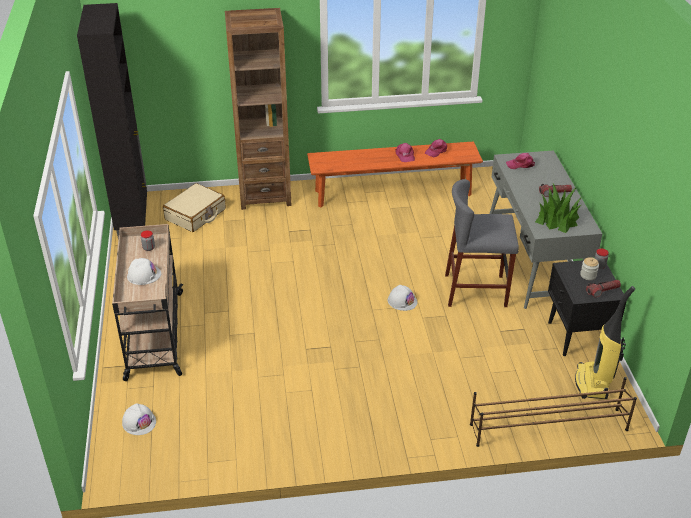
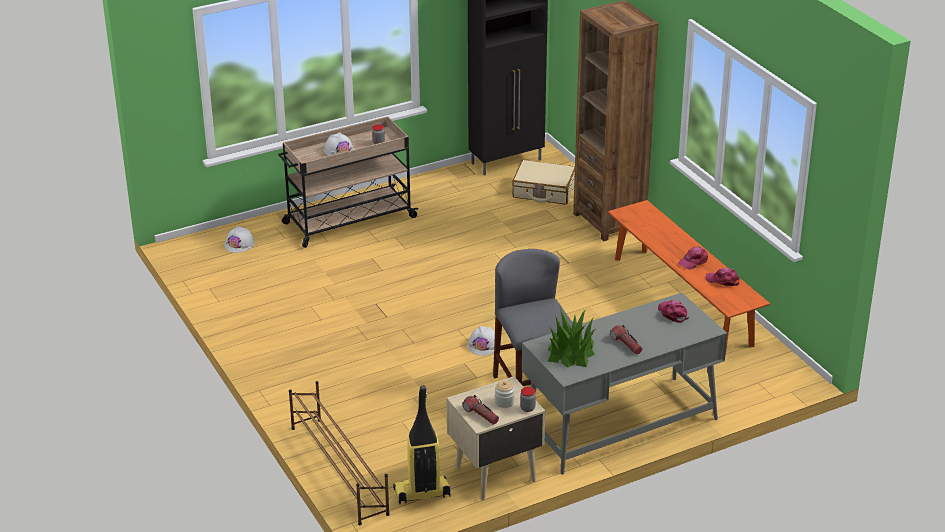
camera: 70 degrees right, 5 degrees down
black nightstand [548,260,627,356] -> beige nightstand [446,376,545,500]

